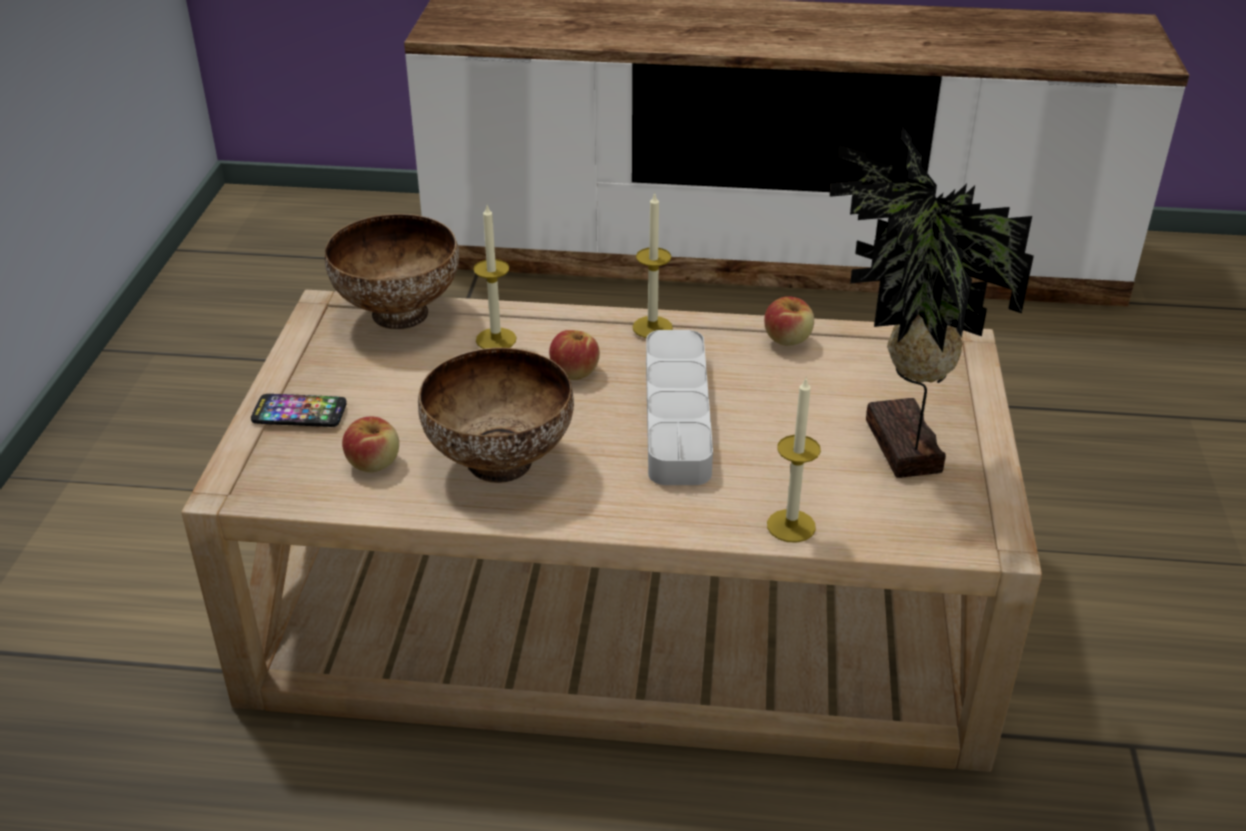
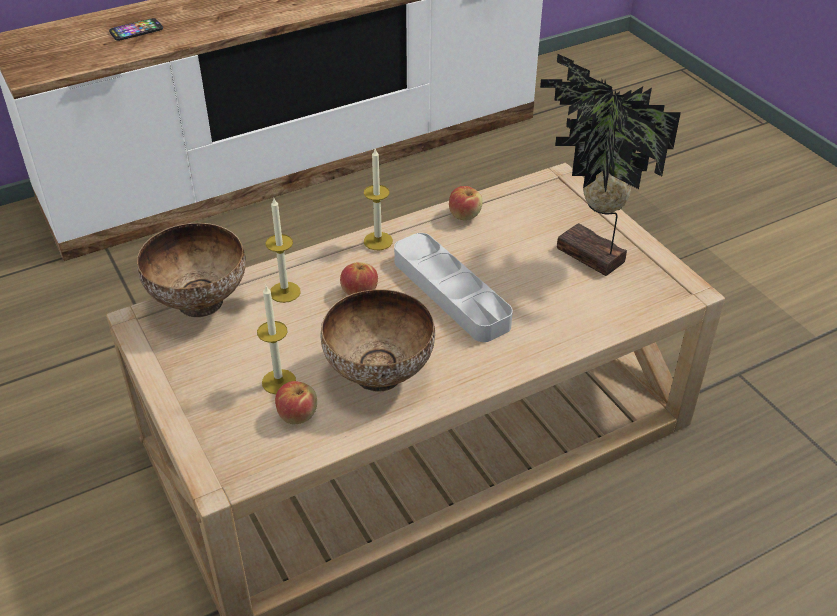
camera: 35 degrees left, 5 degrees up
phone [251,394,347,427] -> phone moved to [109,18,163,41]
candle [767,376,821,543] -> candle moved to [257,286,296,394]

